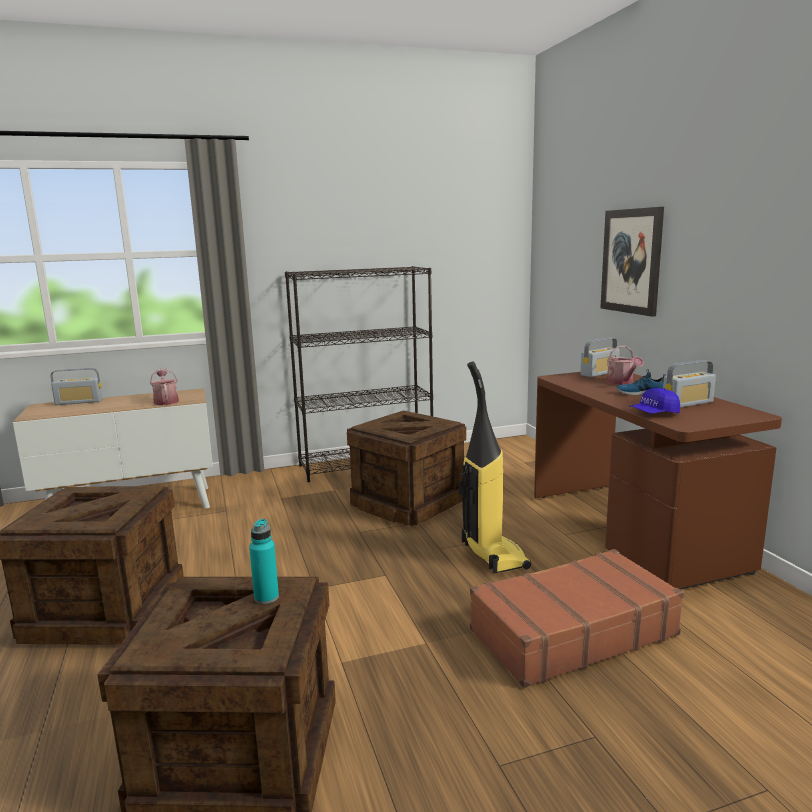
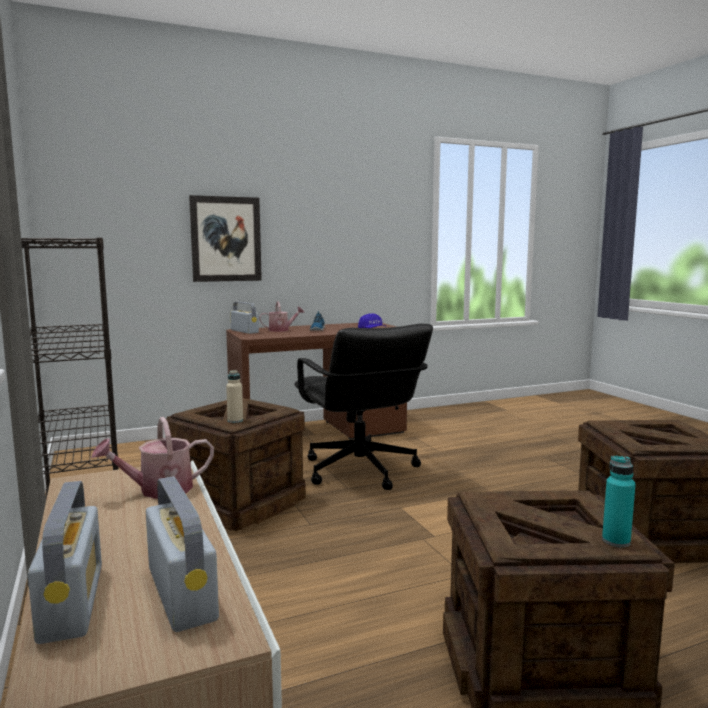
camera: 95 degrees left, 5 degrees down
turquoise bottle [249,519,279,604] -> turquoise bottle moved to [602,456,636,547]
vacuum cleaner [459,362,531,573] -> black office chair [294,324,433,490]
brown suitcase [470,549,684,688] -> none
radio [663,360,716,408] -> radio moved to [146,476,219,632]
none -> beige bottle [226,370,243,423]

